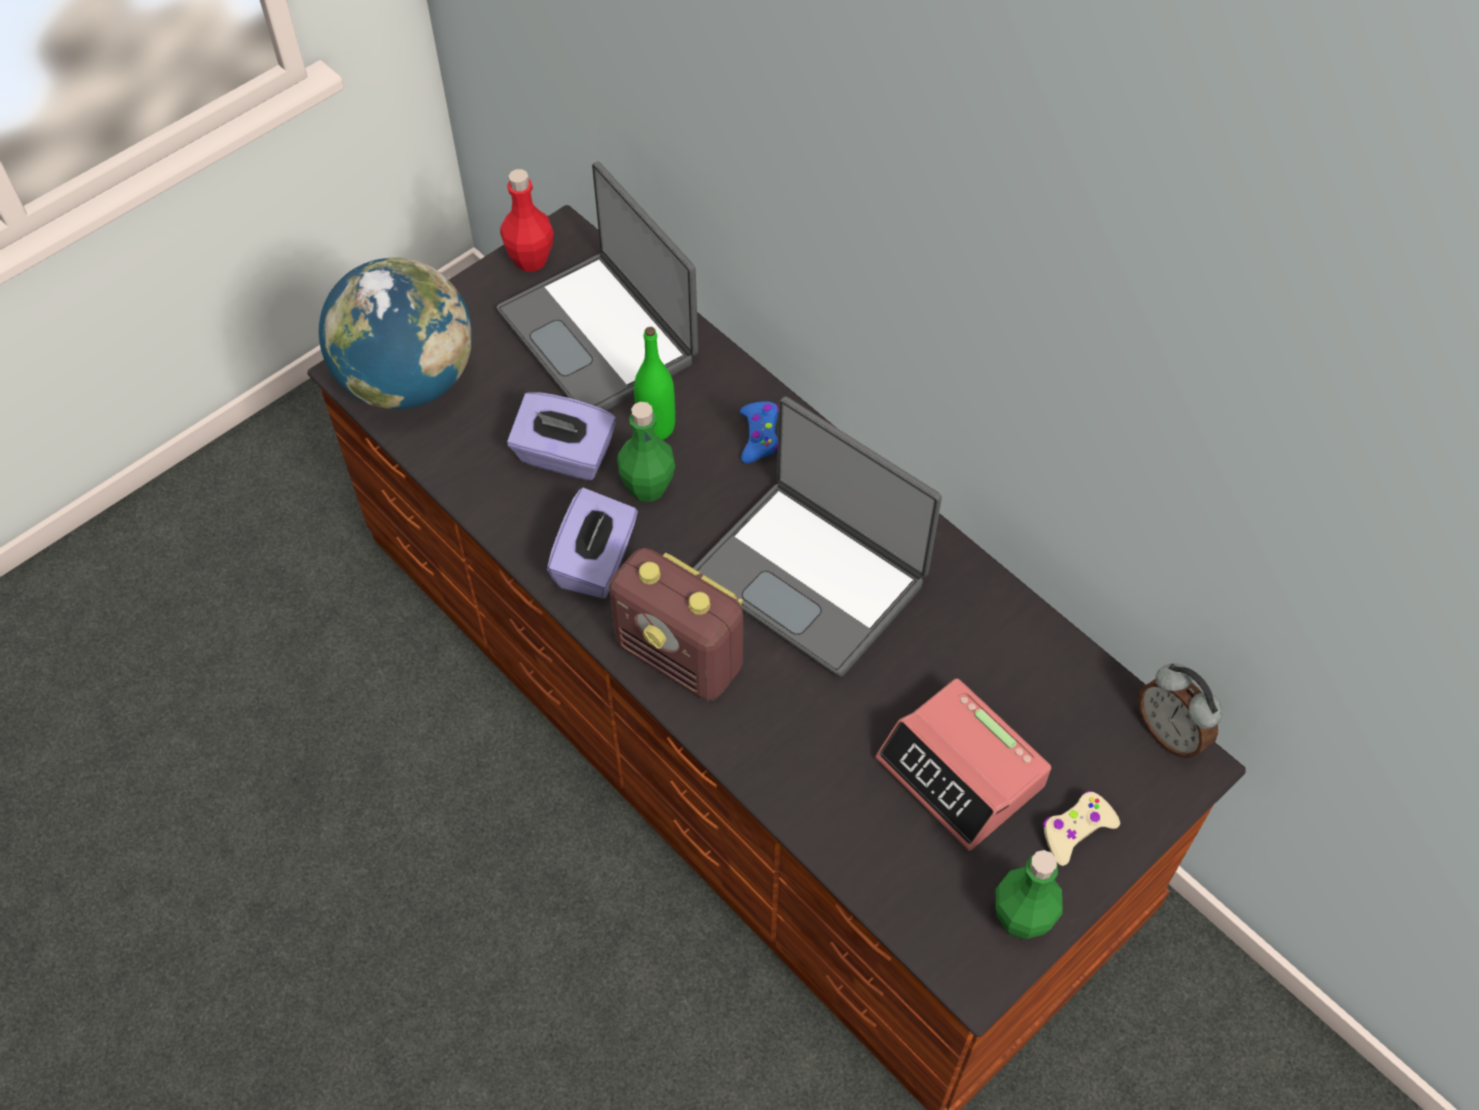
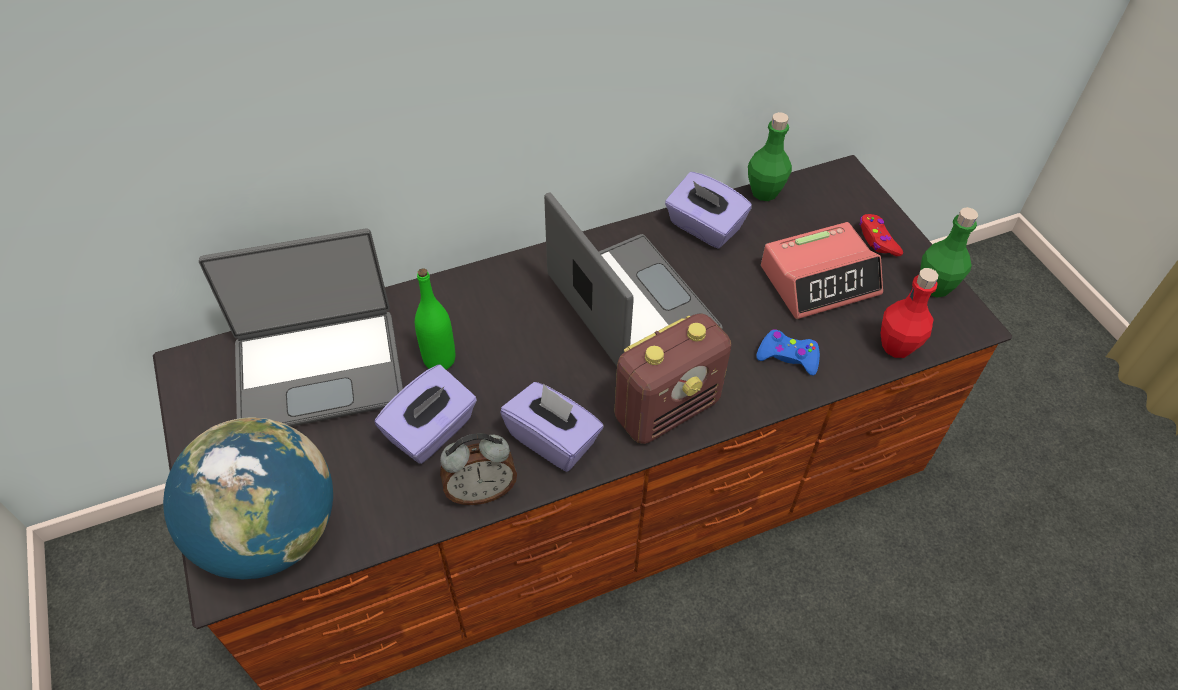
camera: 70 degrees left, 5 degrees down
red bottle [500,169,554,272] -> red bottle moved to [880,268,938,358]
green bottle [617,402,675,502] -> green bottle moved to [748,112,792,201]
laptop [693,396,942,677] -> laptop turned 90 degrees counterclockwise [544,193,723,366]
blue game controller [740,401,779,464] -> blue game controller moved to [756,330,820,376]
beige game controller [1043,791,1120,866] -> red game controller [859,214,903,256]
alarm clock [1138,663,1223,759] -> alarm clock moved to [440,433,517,505]
none -> purple tissue box [665,172,752,249]

